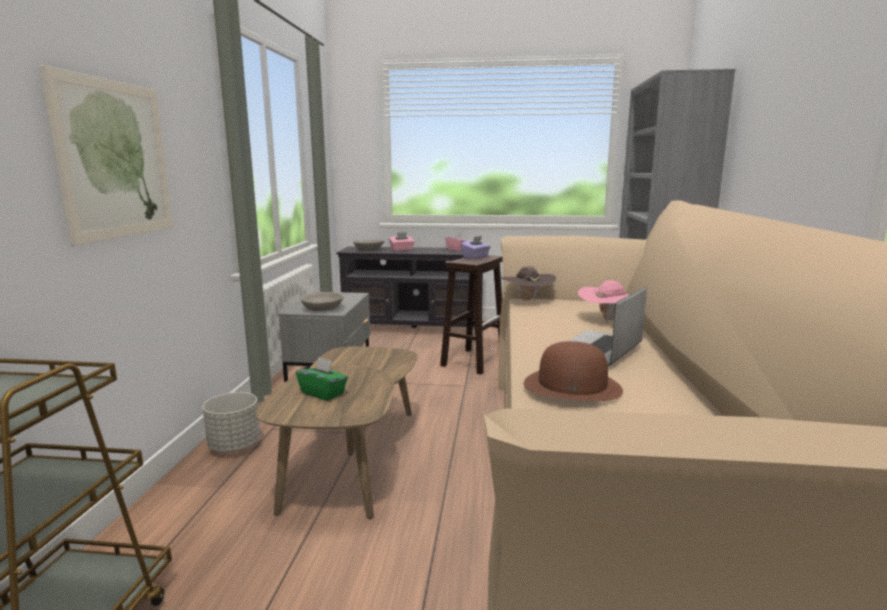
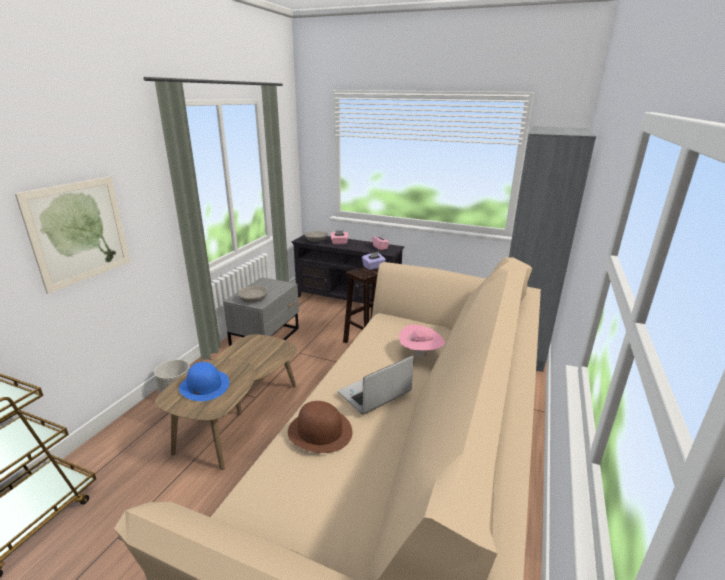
camera: 15 degrees right, 10 degrees up
green tissue box [296,357,348,401] -> blue hat [179,362,229,401]
brown hat [500,266,556,302] -> none

